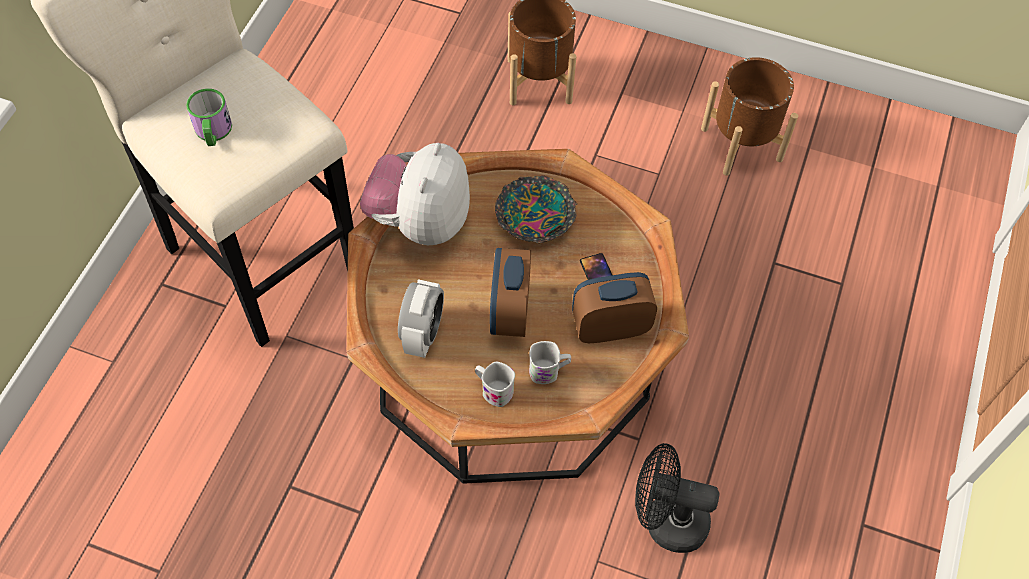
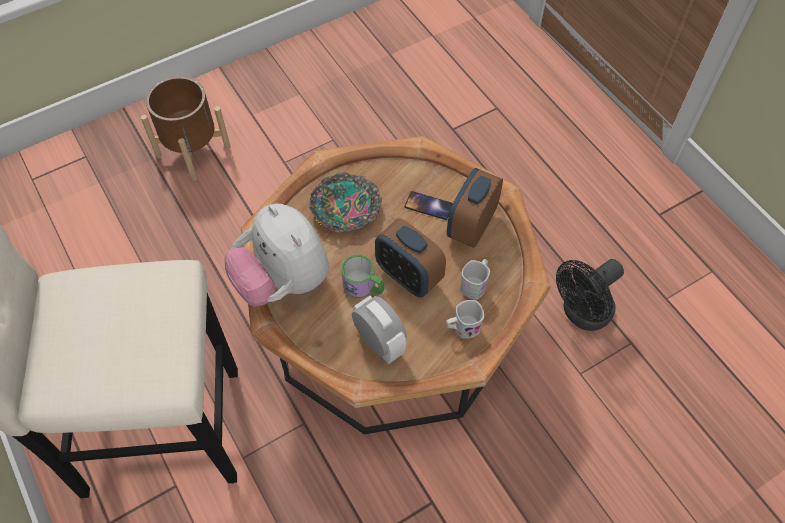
camera: 50 degrees left, 0 degrees up
mug [186,88,232,146] -> mug moved to [341,254,385,298]
brown planter [701,57,798,176] -> none

